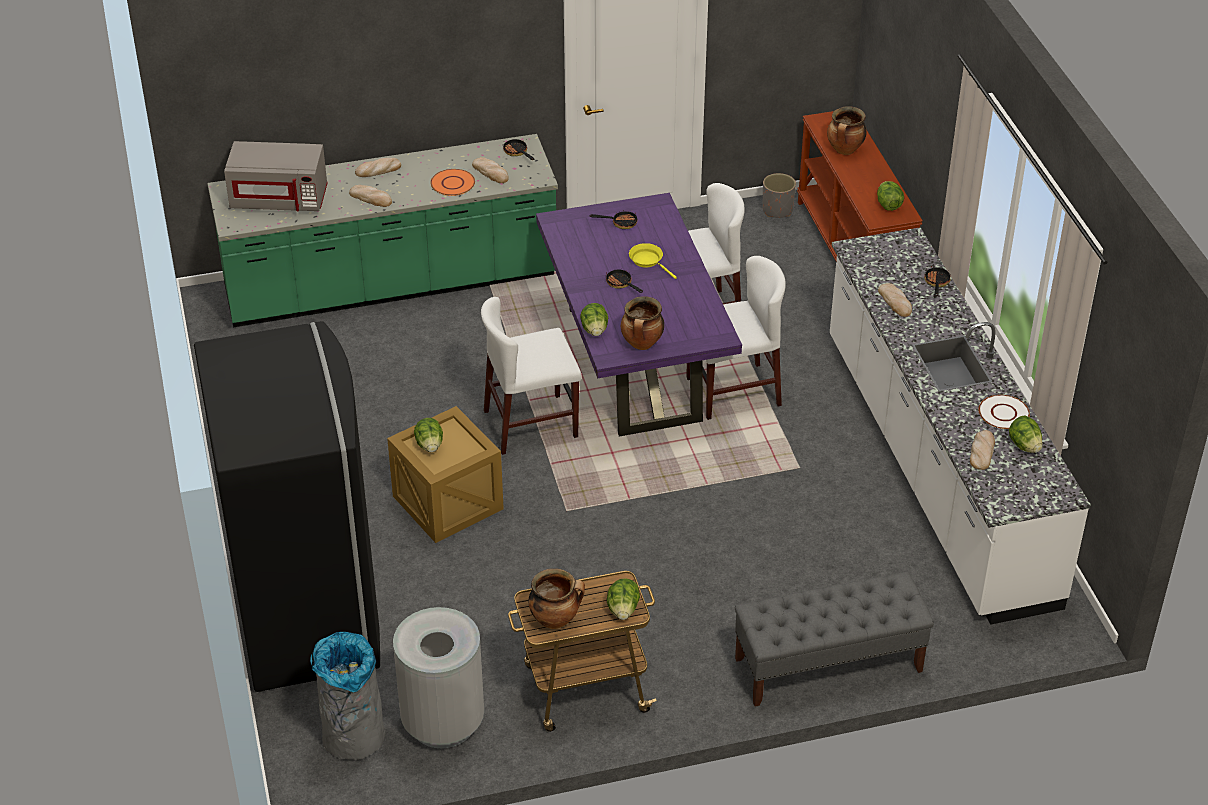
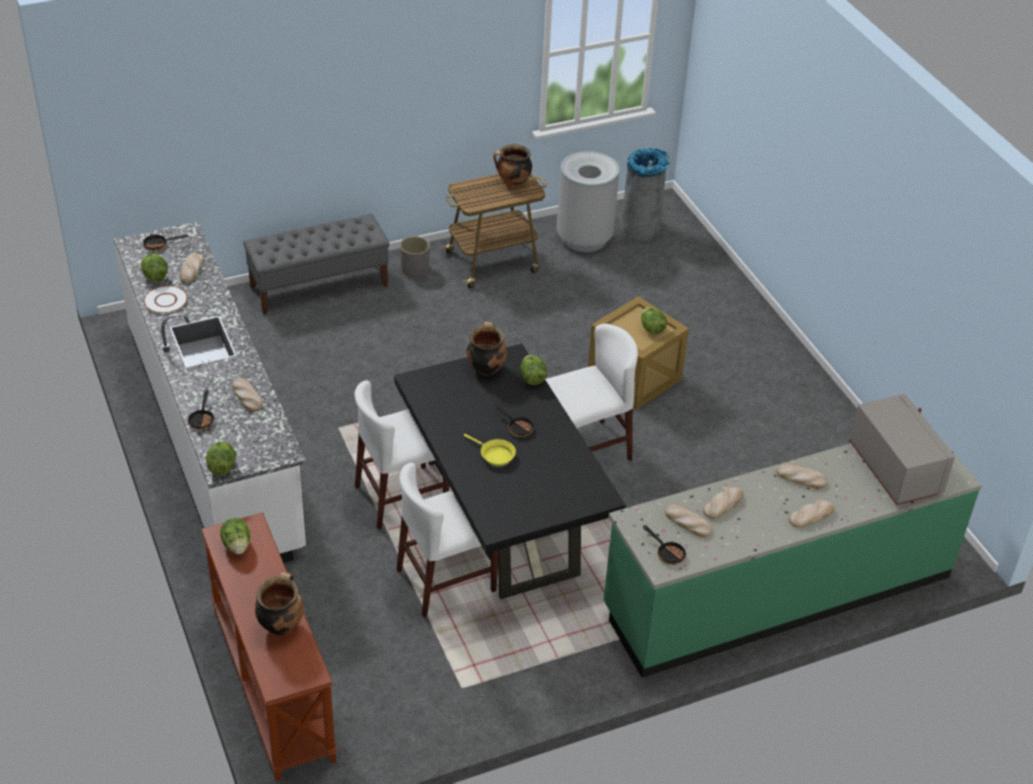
camera: 170 degrees right, 0 degrees up
black fridge [194,321,380,692] -> none
grey microwave [224,141,328,211] -> grey microwave turned 75 degrees clockwise [849,394,955,505]
orange plate [430,169,475,196] -> bread [703,487,743,519]
purple dining table [536,193,742,436] -> black dining table [394,344,626,599]
frying pan [589,210,637,229] -> frying pan moved to [143,235,188,251]
lettuce [607,578,640,620] -> lettuce moved to [206,441,236,475]
grey planter [763,173,796,218] -> grey planter moved to [400,236,430,277]

